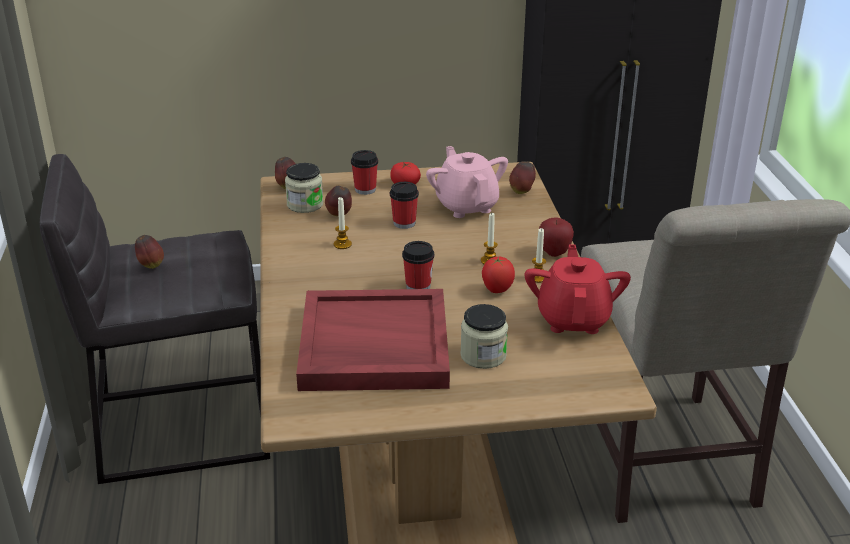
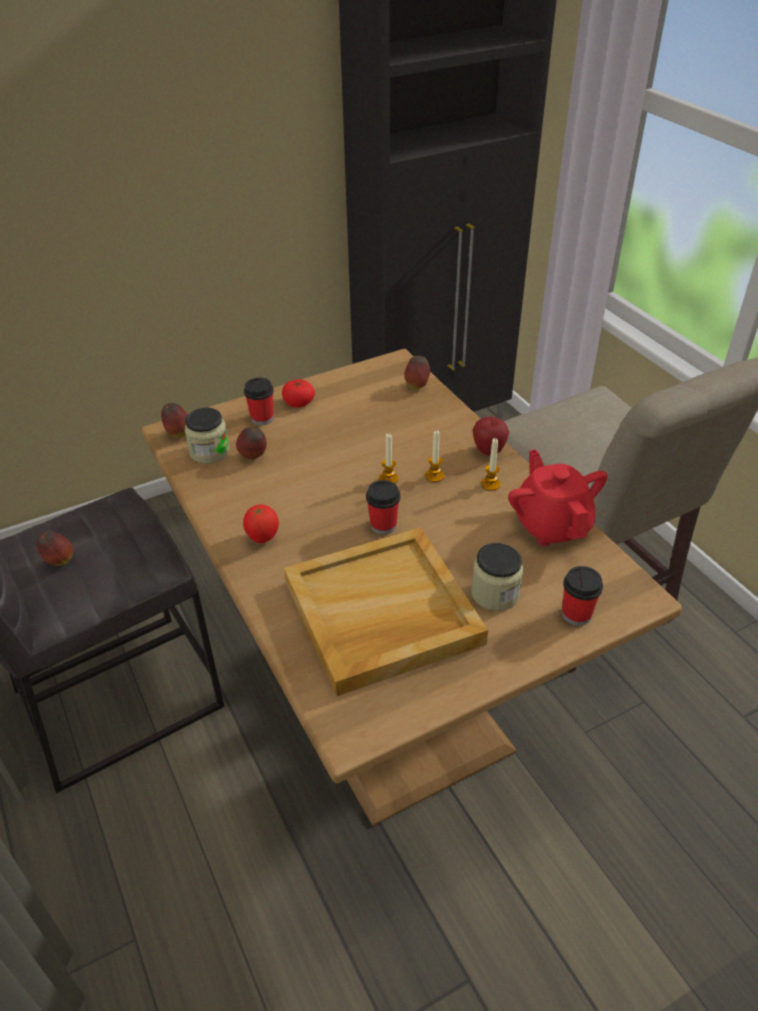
camera: 20 degrees left, 10 degrees up
red tray [296,289,450,391] -> beige tray [284,527,488,696]
candle [334,197,352,249] -> candle moved to [379,433,399,483]
cup [390,182,419,229] -> cup moved to [562,566,603,626]
pink teapot [426,146,508,218] -> none
tomato [482,256,515,293] -> tomato moved to [243,504,279,543]

